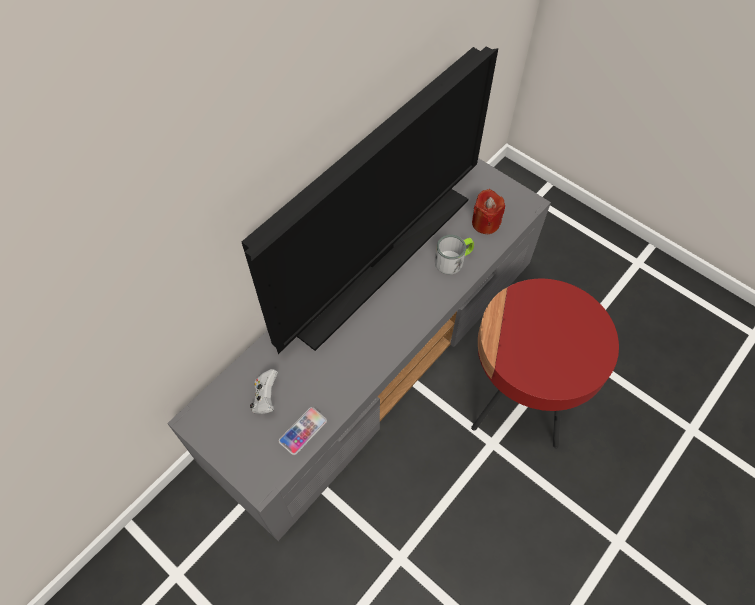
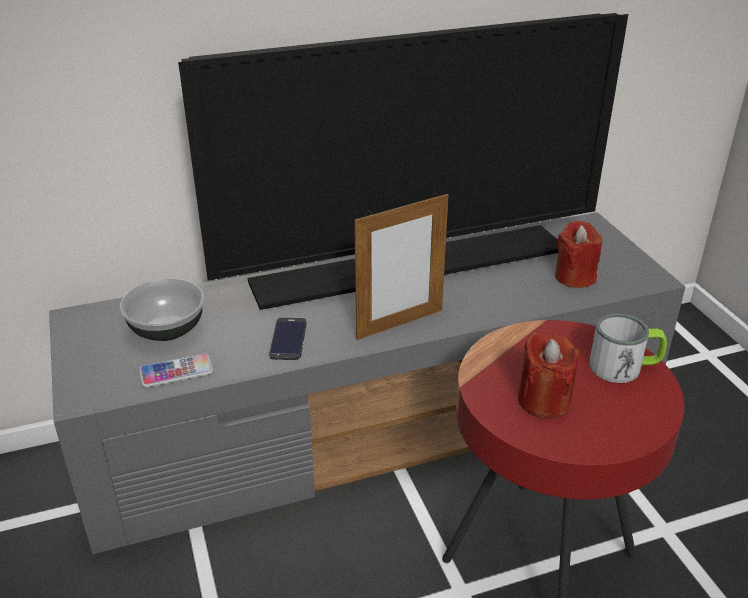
camera: 30 degrees right, 25 degrees down
white game controller [250,369,278,414] -> bowl [120,278,204,341]
mug [435,235,474,274] -> mug moved to [589,313,667,383]
none -> phone [269,317,307,360]
none -> picture frame [354,193,449,340]
none -> red candle [518,331,579,418]

